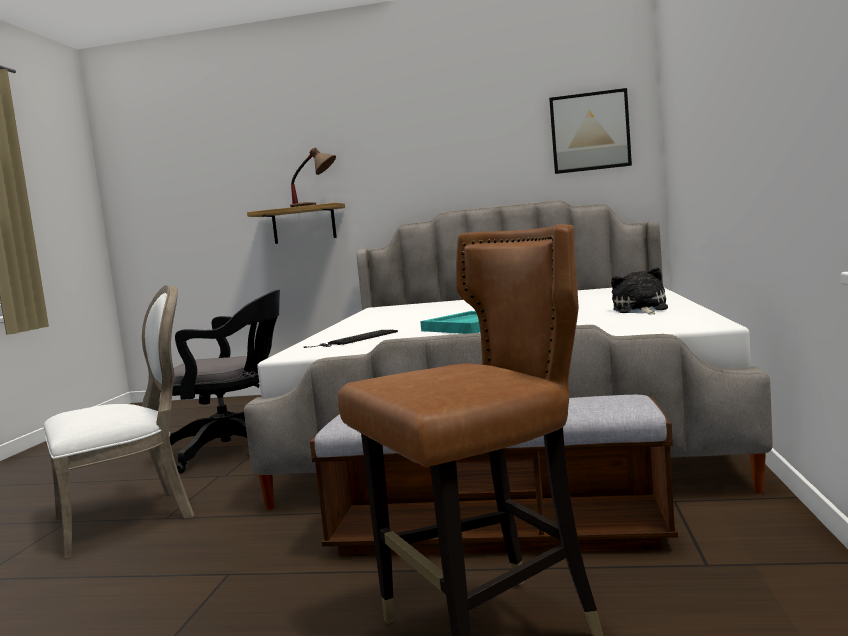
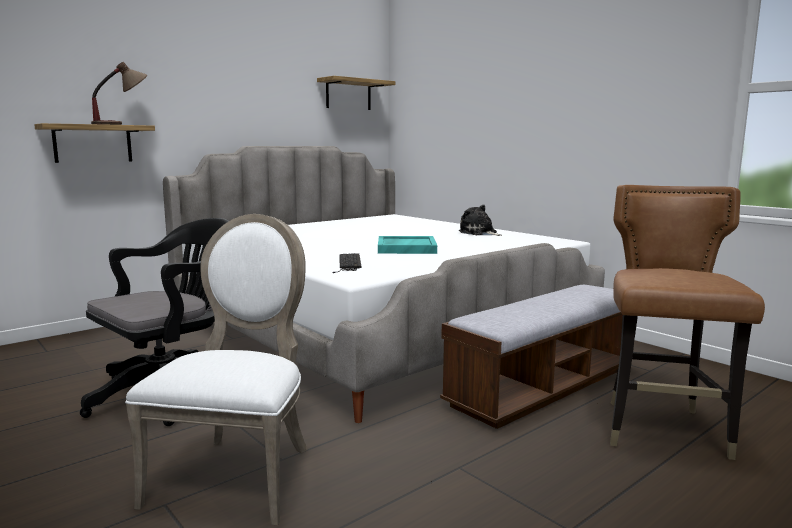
camera: 50 degrees left, 5 degrees up
picture [549,88,632,174] -> shelf [317,76,395,110]

